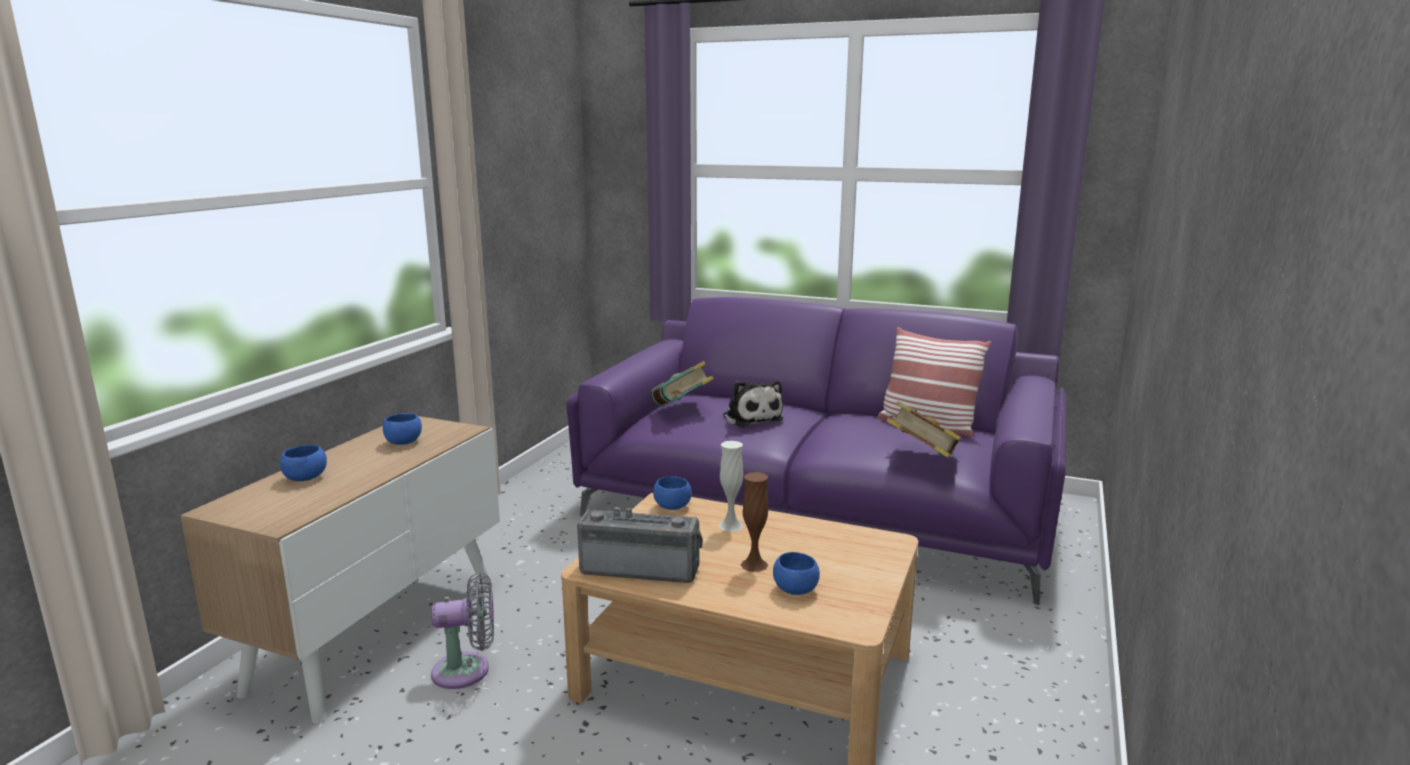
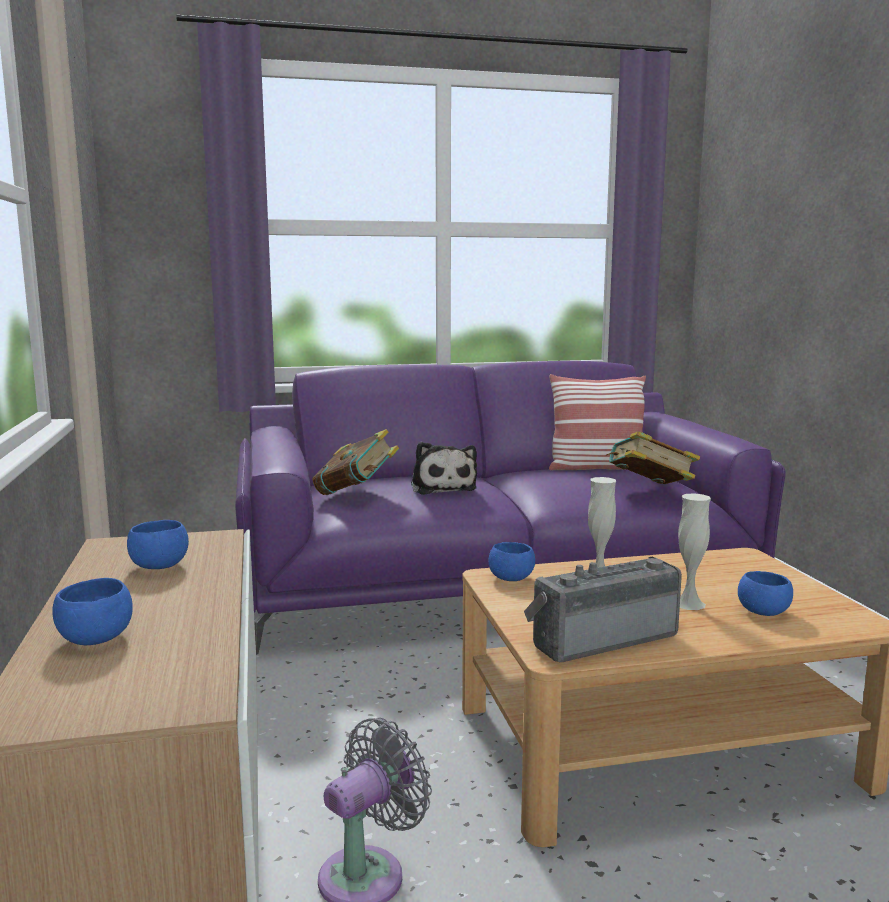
camera: 35 degrees left, 5 degrees down
plush toy [723,380,783,427] -> plush toy turned 45 degrees clockwise [411,442,477,495]
brown vase [741,472,768,572] -> white vase [678,493,711,610]

